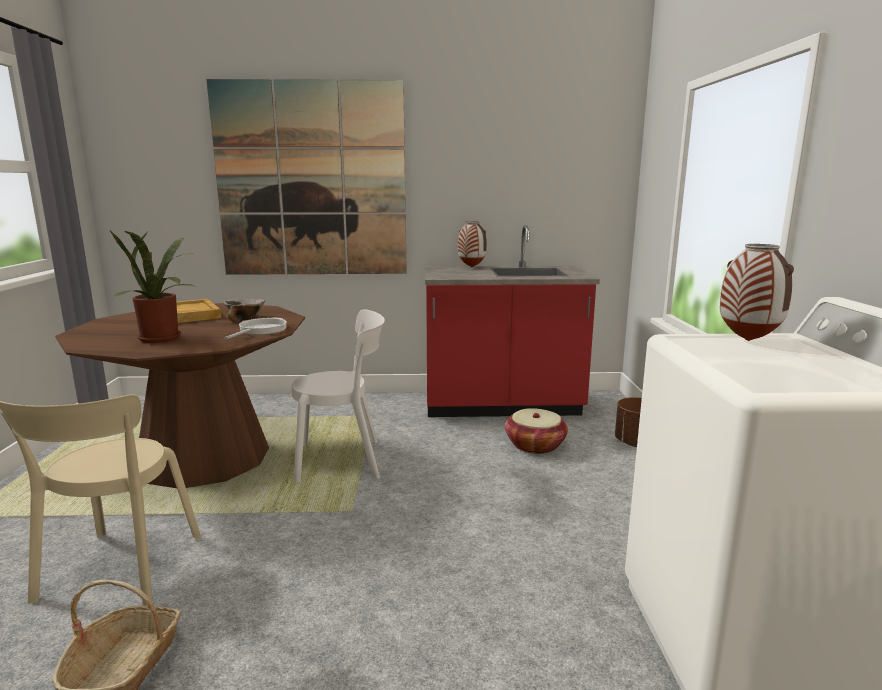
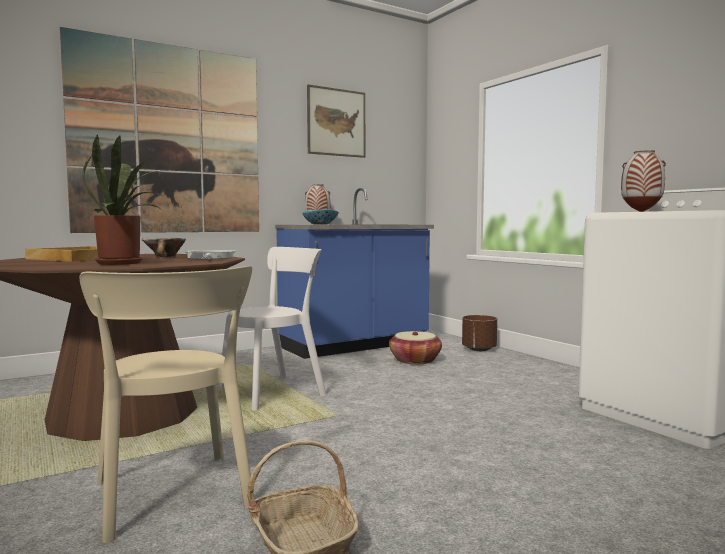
camera: 30 degrees left, 10 degrees down
red counter [425,225,600,417] -> blue counter [275,188,434,359]
none -> bowl [302,210,339,225]
none -> picture [307,84,365,158]

